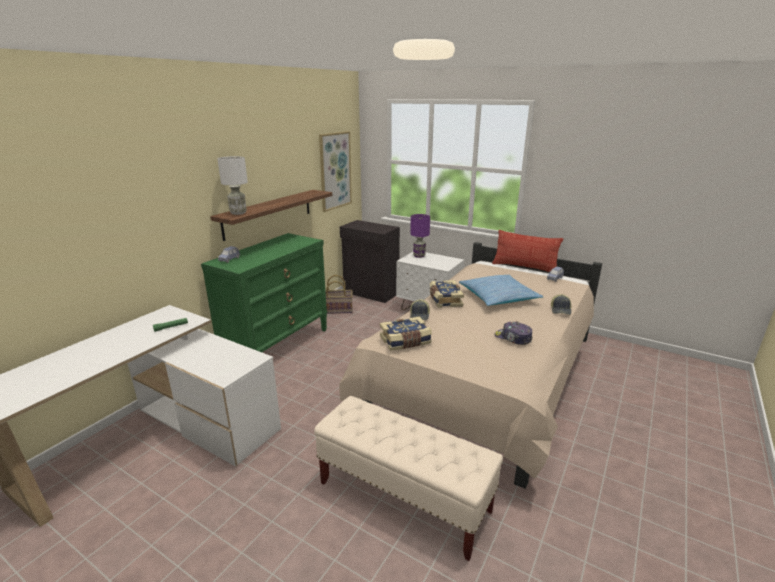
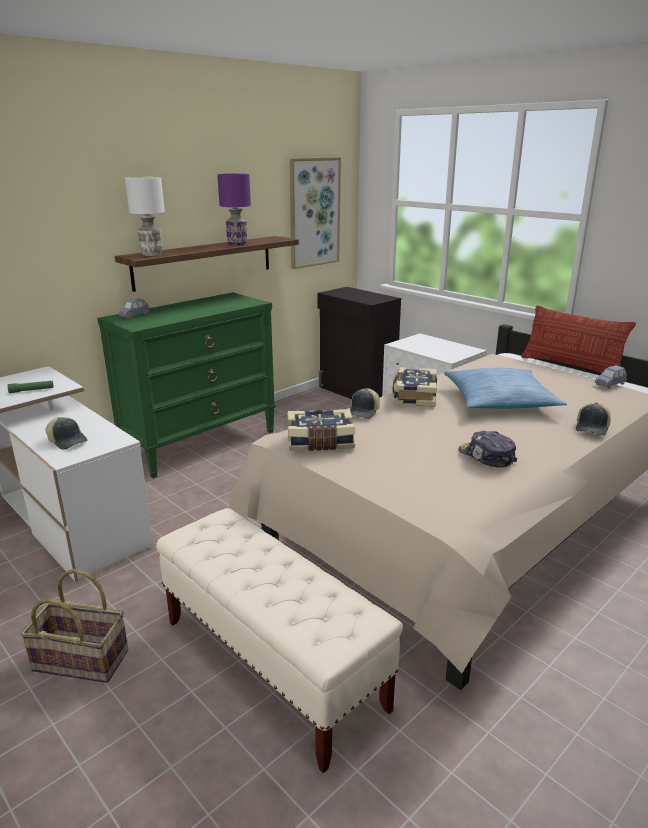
camera: 15 degrees right, 0 degrees up
basket [326,275,353,314] -> basket moved to [21,569,128,683]
purple table lamp [410,214,430,258] -> purple table lamp moved to [217,174,251,245]
none -> cap [45,417,87,450]

